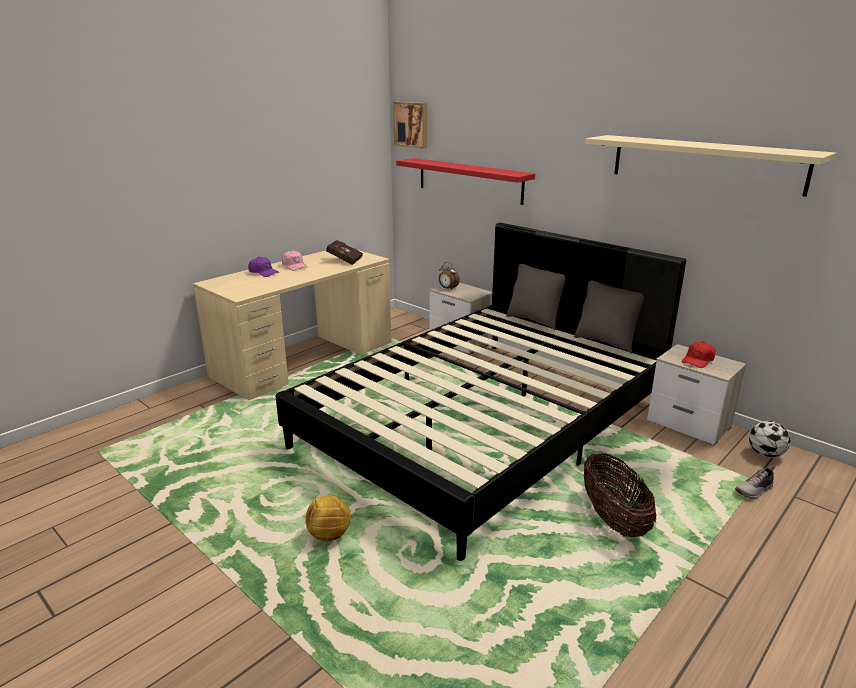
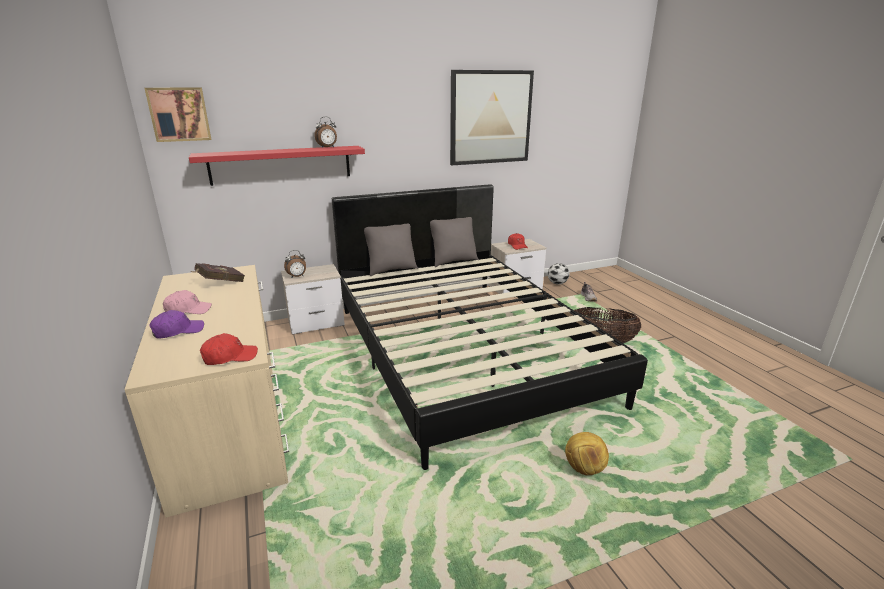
camera: 65 degrees left, 0 degrees up
beige shelf [585,135,836,197] -> picture [450,70,534,165]
none -> red cap [200,333,258,365]
none -> alarm clock [314,117,337,148]

